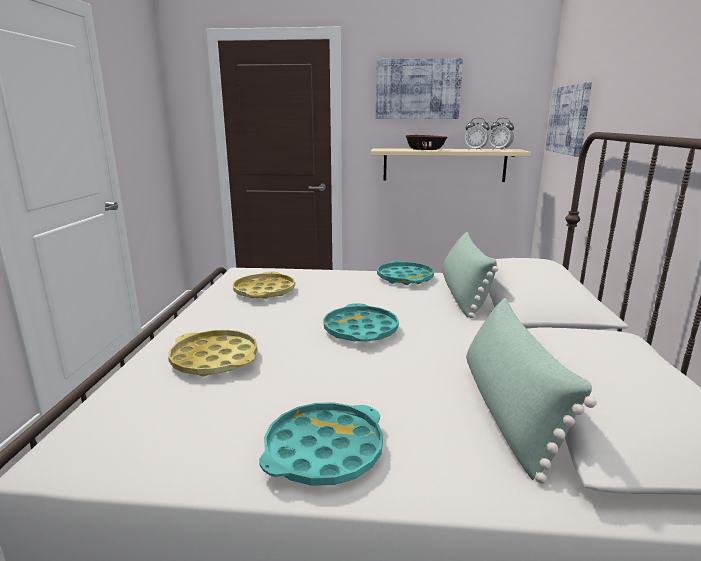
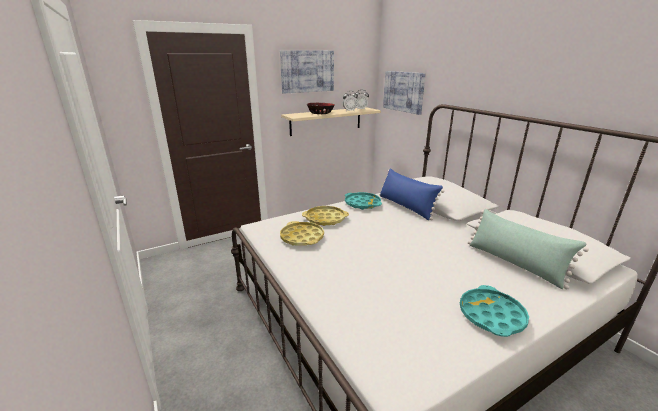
camera: 35 degrees left, 5 degrees up
yellow tray [168,330,258,376] -> yellow tray moved to [302,206,349,226]
turquoise tray [323,303,399,341] -> none
green pillow [442,232,498,318] -> blue pillow [379,168,444,220]

